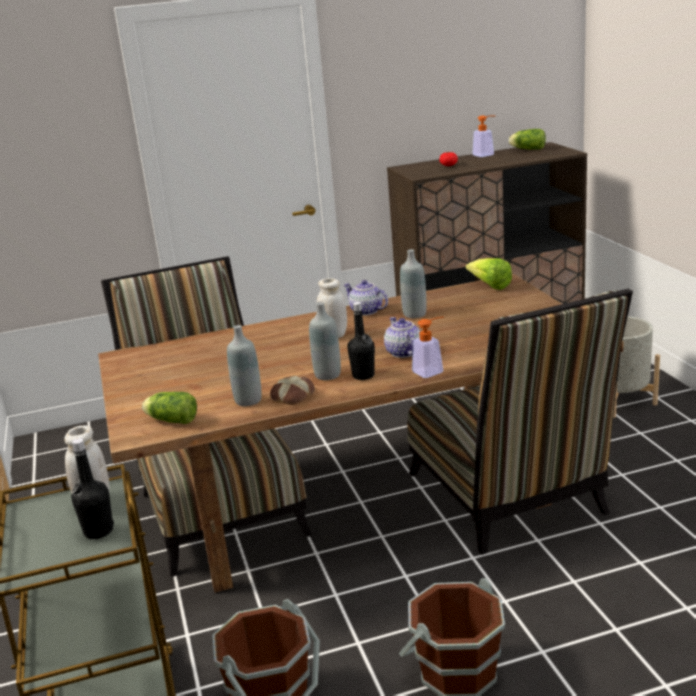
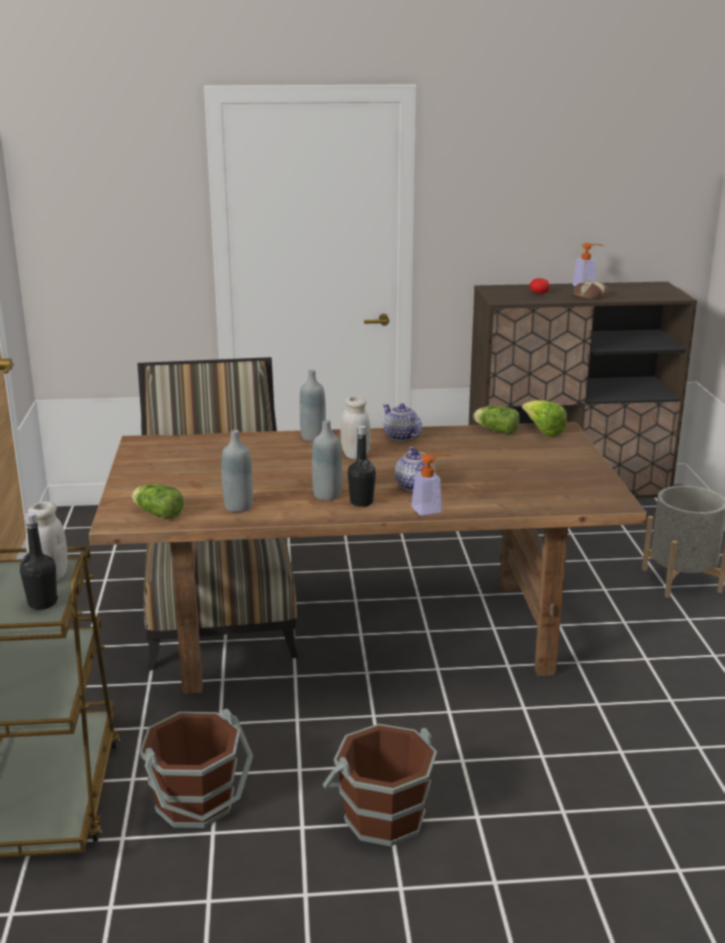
camera: 10 degrees right, 0 degrees up
bread [270,376,315,405] -> bread moved to [573,281,608,299]
grey bottle [400,249,426,318] -> grey bottle moved to [300,370,326,441]
chair [408,289,633,555] -> none
lettuce [509,129,546,150] -> lettuce moved to [473,406,520,434]

